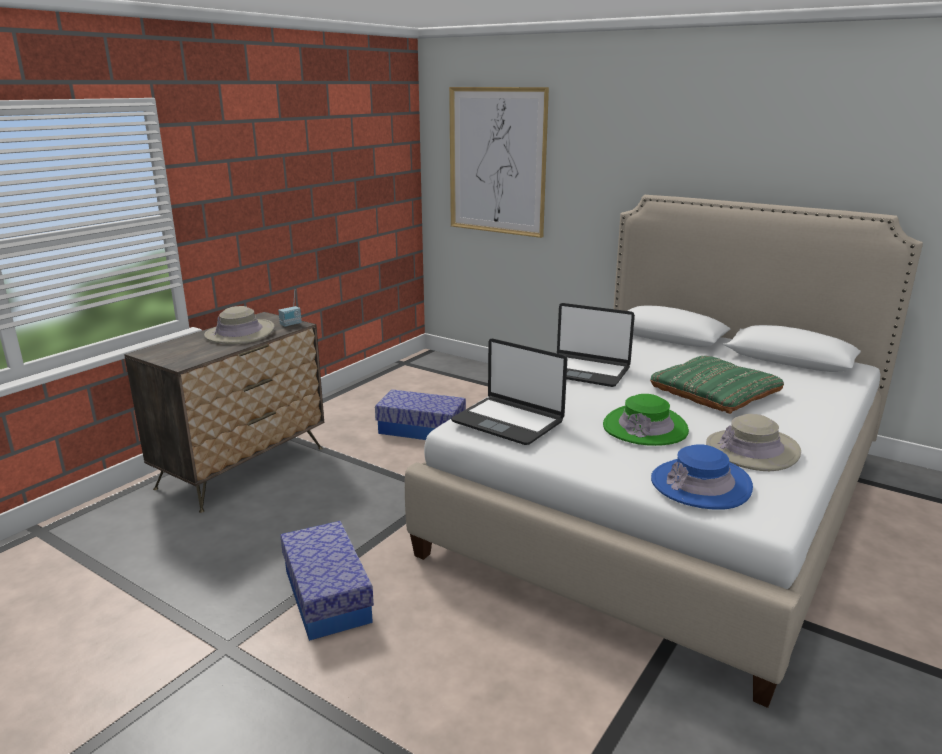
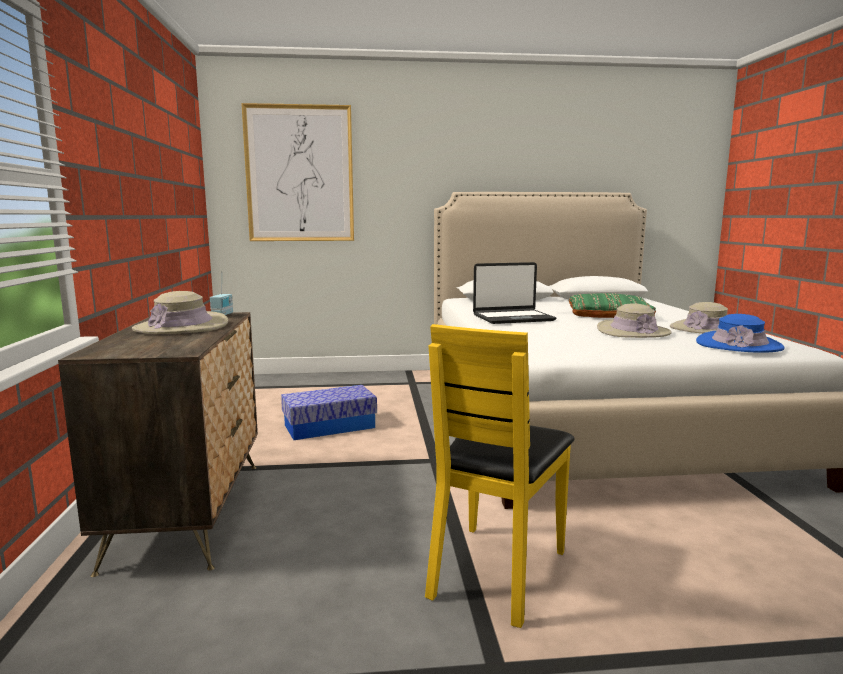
camera: 40 degrees left, 10 degrees down
storage box [280,521,374,641] -> yellow chair [425,324,575,628]
laptop [451,338,567,445] -> none
green hat [603,394,689,446] -> beige hat [597,304,672,338]

